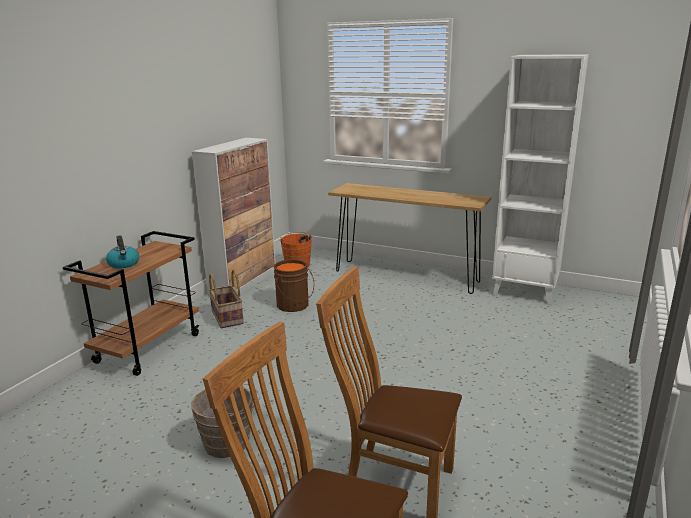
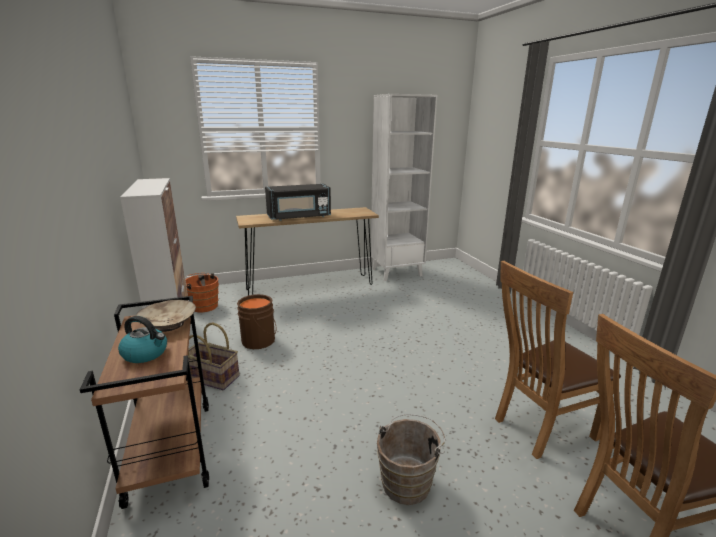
camera: 45 degrees left, 0 degrees up
none -> beige bowl [136,300,196,332]
none -> black microwave [265,184,331,221]

